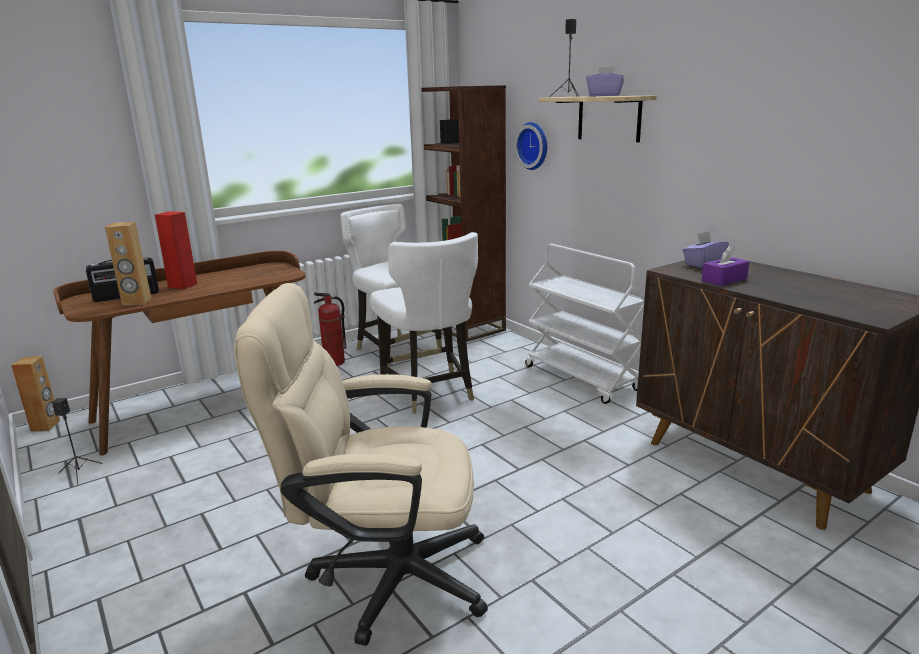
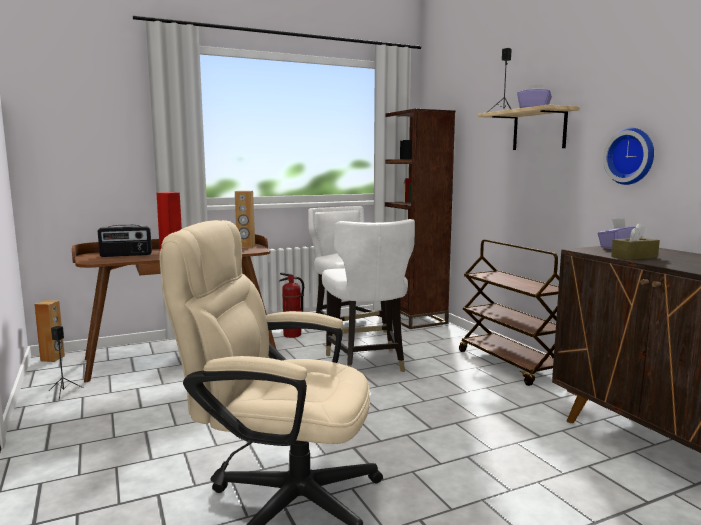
camera: 10 degrees right, 10 degrees down
brown speaker [105,222,152,306] -> brown speaker moved to [235,191,255,248]
wall clock [514,122,547,170] -> wall clock moved to [603,128,654,185]
white cart [525,244,645,404] -> brown cart [459,240,559,386]
purple tissue box [702,245,749,286] -> brown tissue box [611,223,660,260]

